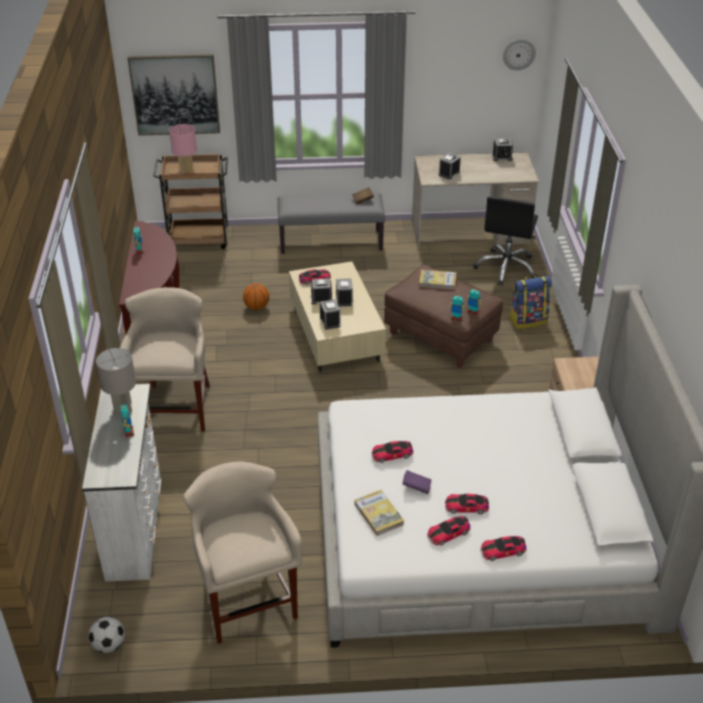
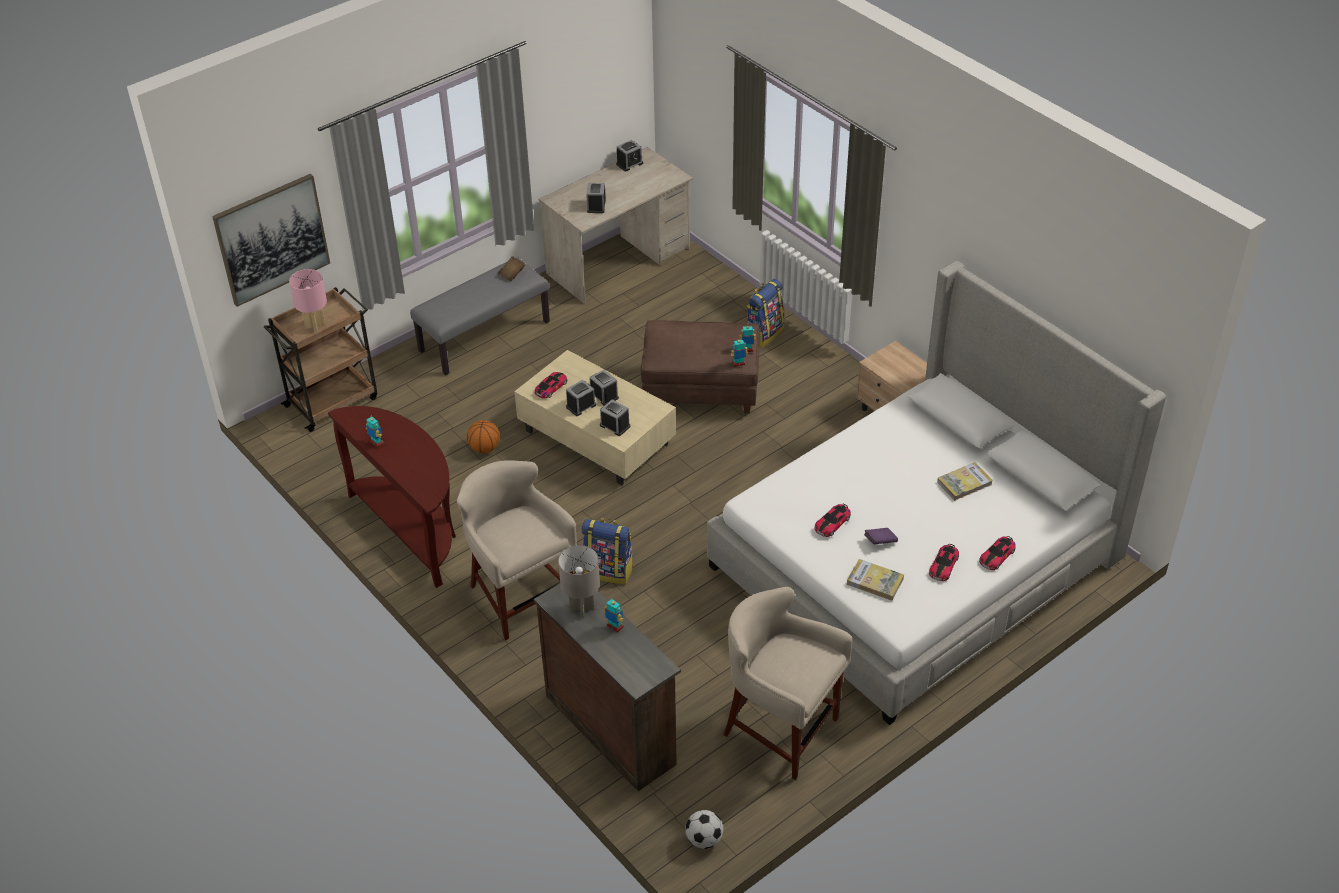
camera: 35 degrees left, 5 degrees up
white dresser [82,384,161,582] -> brown dresser [534,573,681,791]
book [419,270,456,290] -> book moved to [937,462,993,501]
toy car [445,494,489,514] -> none
black office chair [473,196,538,286] -> none
wall clock [503,39,536,70] -> none
none -> backpack [581,518,634,584]

